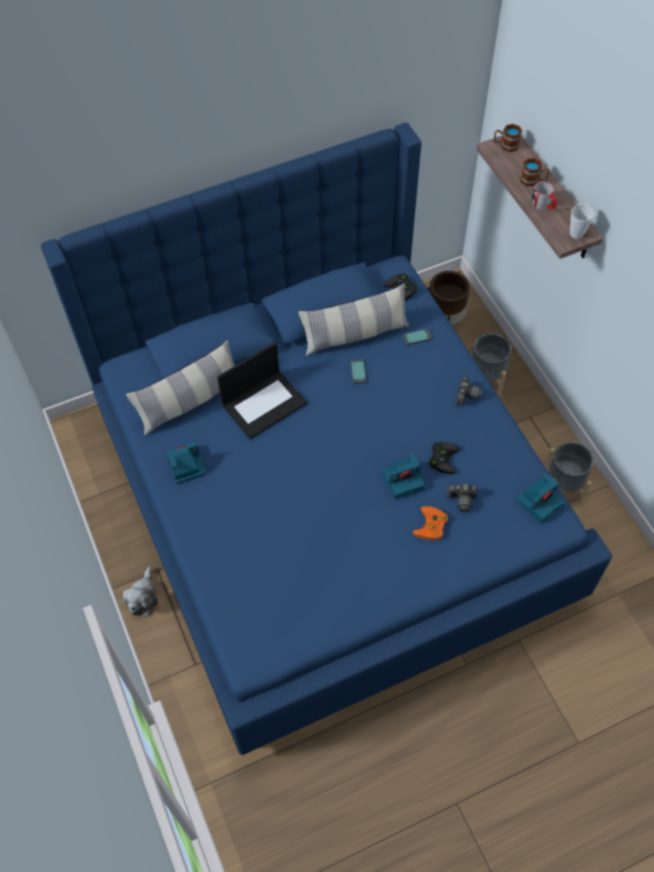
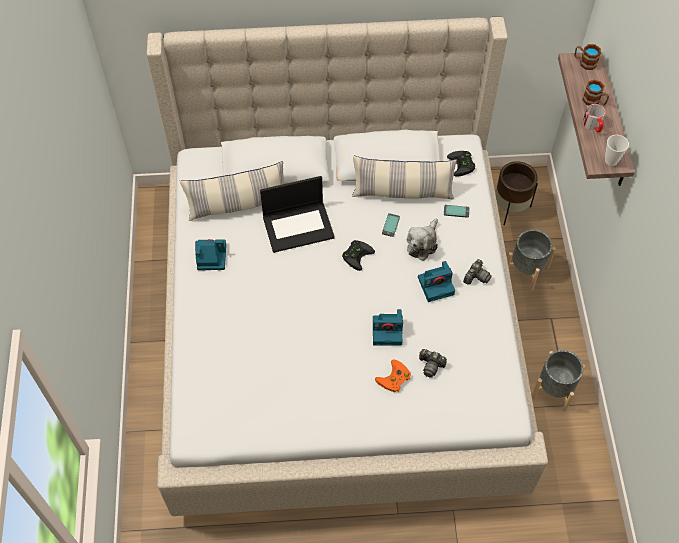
camera: 20 degrees right, 0 degrees up
blue bed [41,123,612,755] -> beige bed [146,16,548,516]
plush toy [123,566,158,617] -> plush toy moved to [407,218,438,261]
black game controller [429,442,460,474] -> black game controller moved to [342,240,375,271]
camera [517,473,565,523] -> camera moved to [418,261,455,302]

